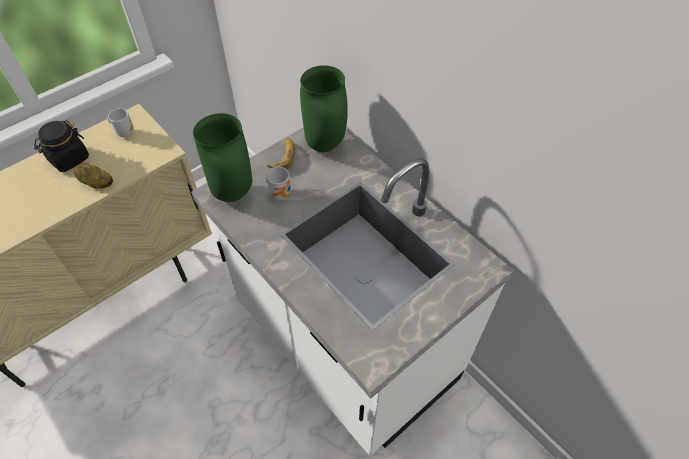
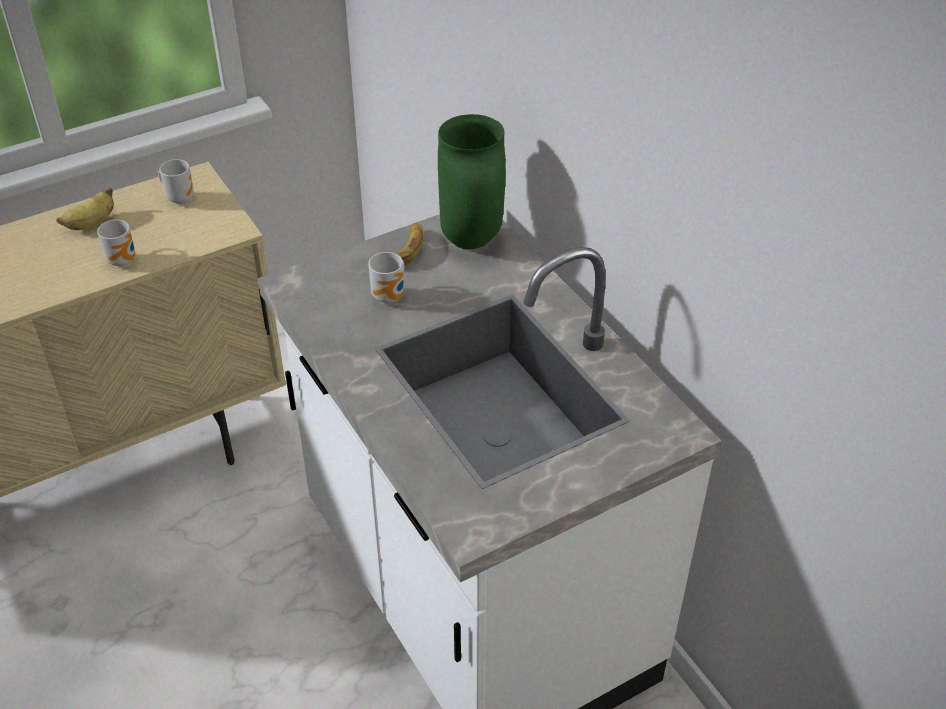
camera: 10 degrees right, 10 degrees down
black jar [34,120,89,172] -> banana [56,187,114,230]
potato [74,163,113,189] -> mug [97,220,135,267]
green vase [193,113,252,202] -> none

